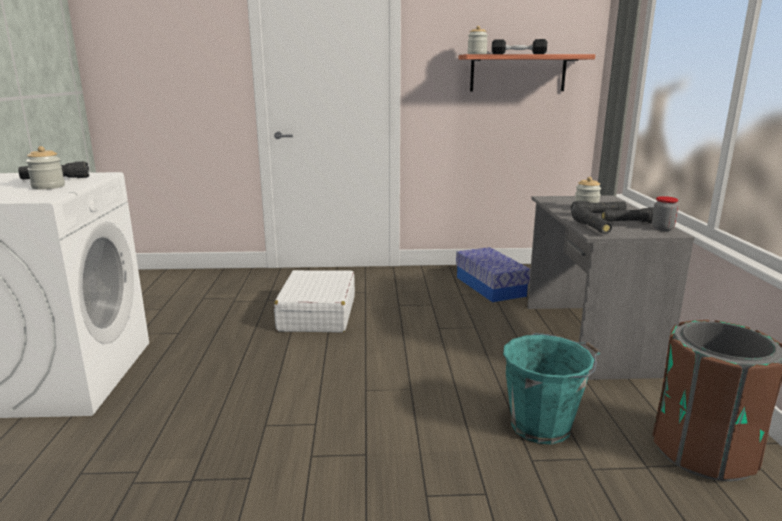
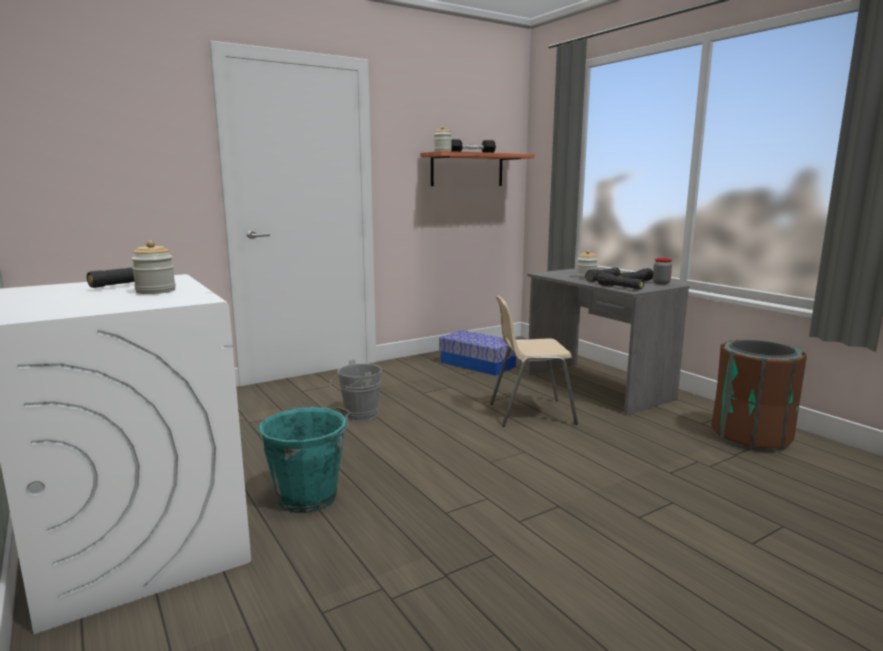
camera: 30 degrees left, 5 degrees down
white suitcase [274,270,355,333] -> grey bucket [330,360,382,421]
turquoise bucket [503,333,600,444] -> turquoise bucket moved to [259,406,351,513]
none -> beige chair [490,296,578,427]

